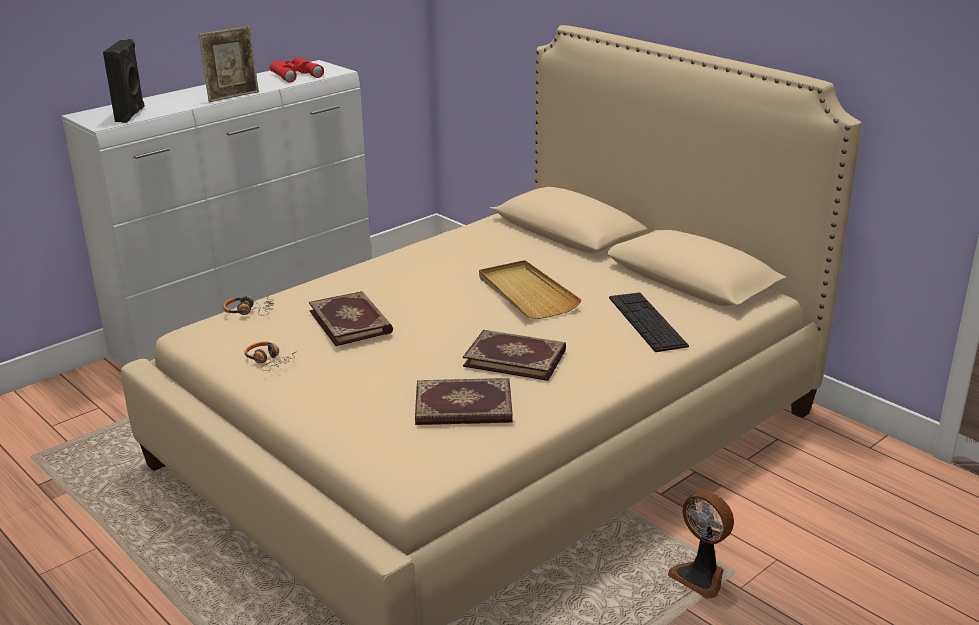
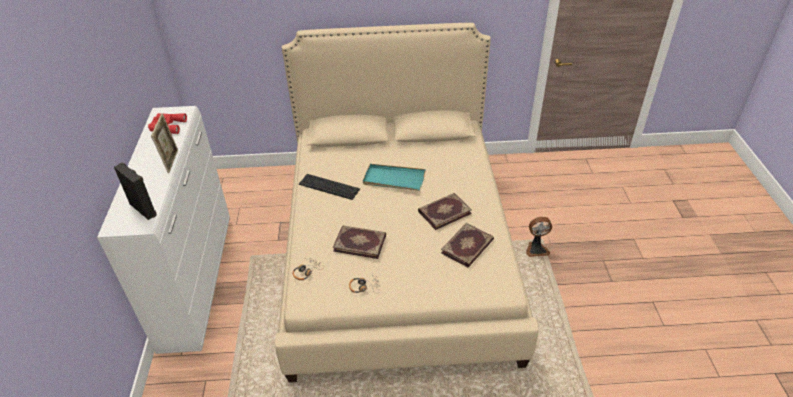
camera: 50 degrees left, 15 degrees up
beige tray [479,260,581,319] -> turquoise tray [363,164,426,191]
keyboard [609,292,689,352] -> keyboard moved to [299,174,360,200]

